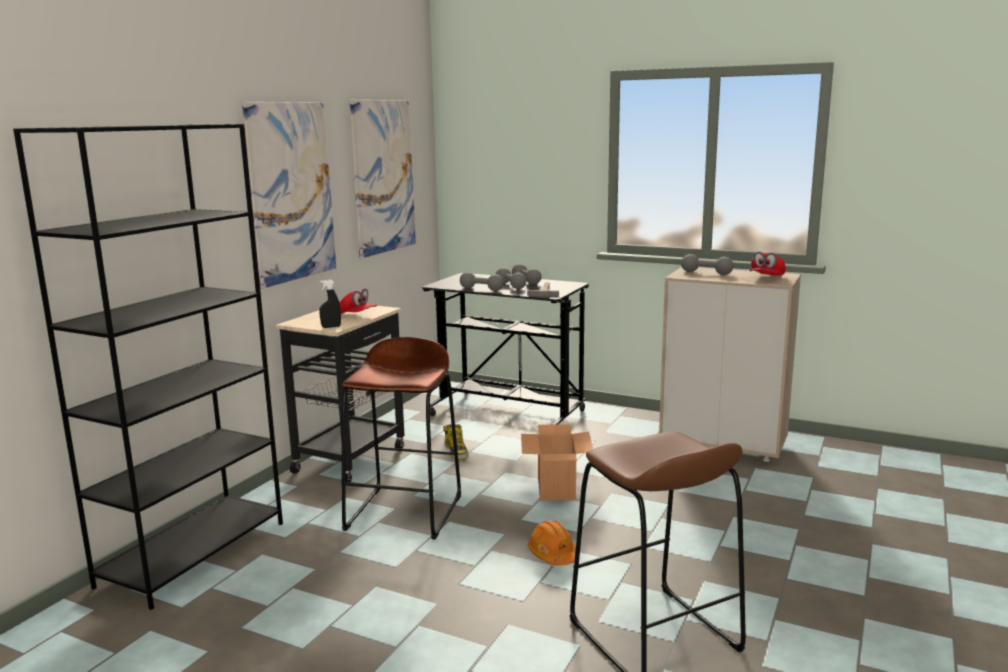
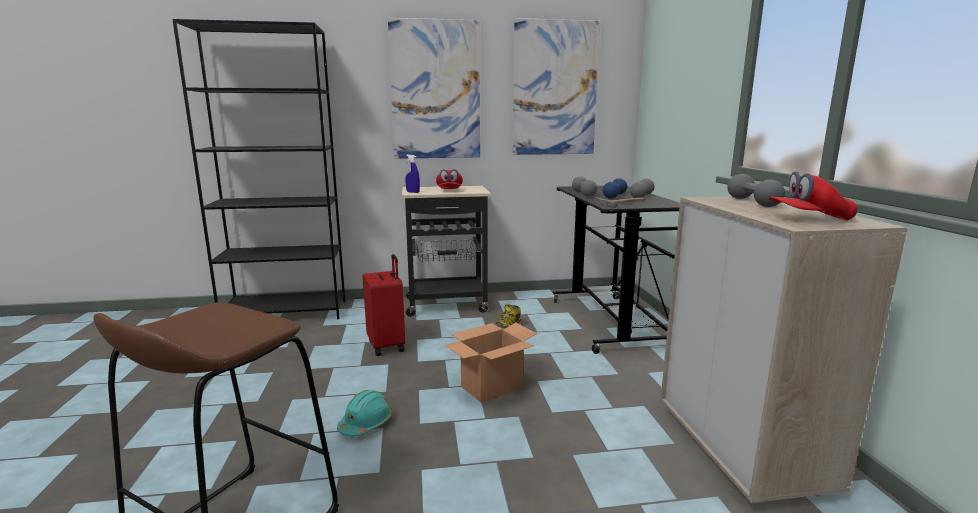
camera: 55 degrees right, 0 degrees up
black spray bottle [319,280,341,328] -> blue spray bottle [406,154,420,193]
brown stool [341,337,461,540] -> red suitcase [363,254,405,356]
grey dumbbell [496,268,526,289] -> blue dumbbell [603,178,627,199]
orange hard hat [528,521,576,565] -> turquoise hard hat [337,390,393,436]

